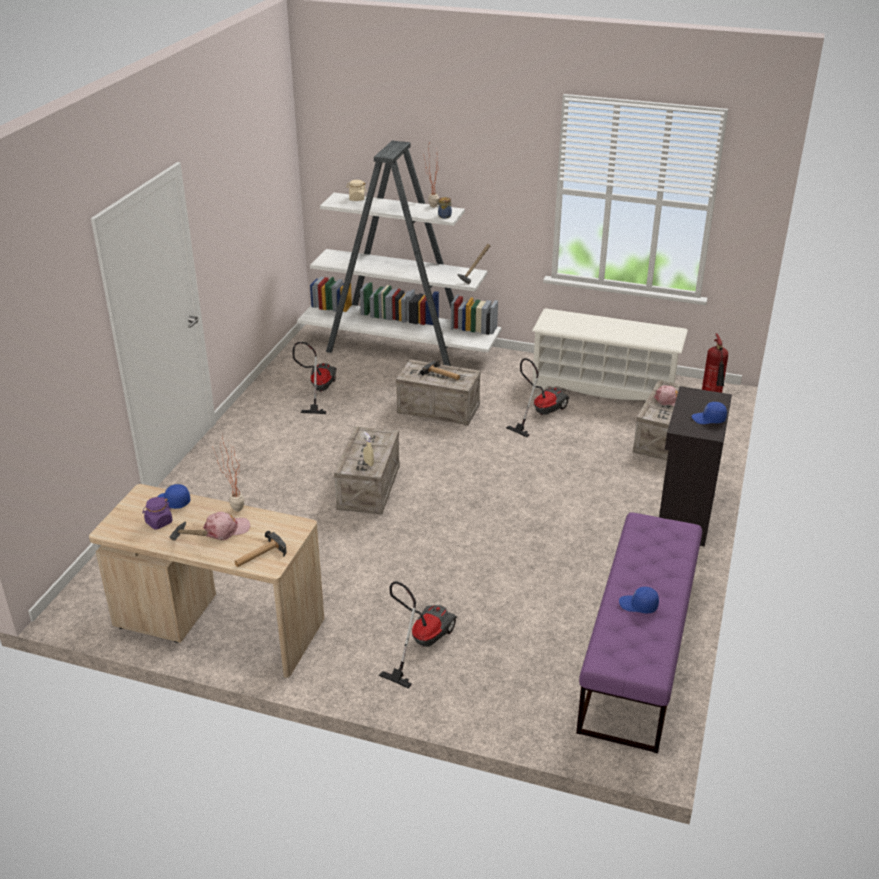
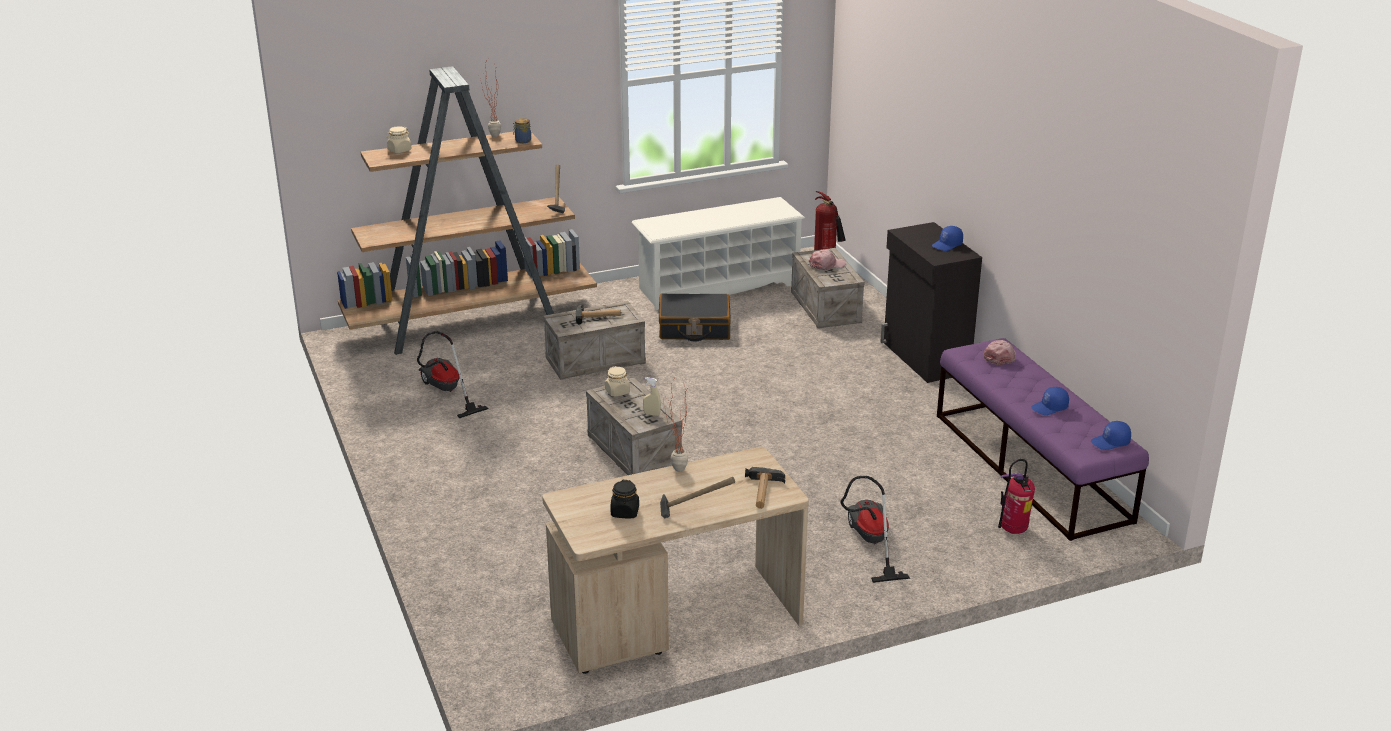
camera: 40 degrees left, 5 degrees down
purple jar [142,497,173,529] -> black jar [610,480,639,518]
blue cap [157,484,191,509] -> blue cap moved to [1091,421,1131,450]
pink cap [203,512,250,540] -> pink cap moved to [984,340,1016,365]
white bookcase [297,141,501,366] -> brown bookcase [337,66,597,355]
vacuum cleaner [506,358,569,437] -> black suitcase [659,293,731,341]
none -> beige jar [605,366,630,397]
none -> fire extinguisher [998,459,1035,534]

